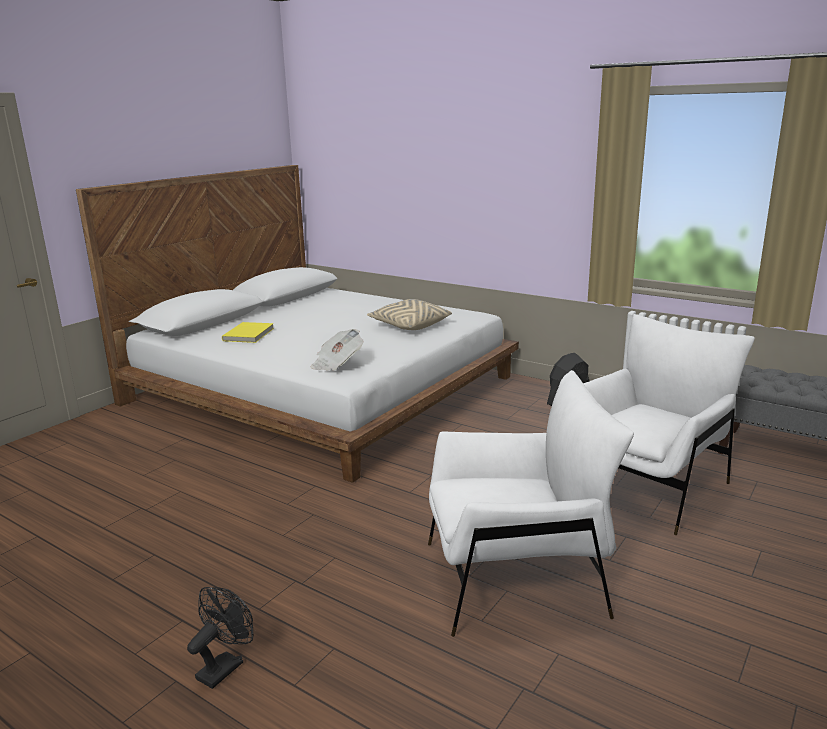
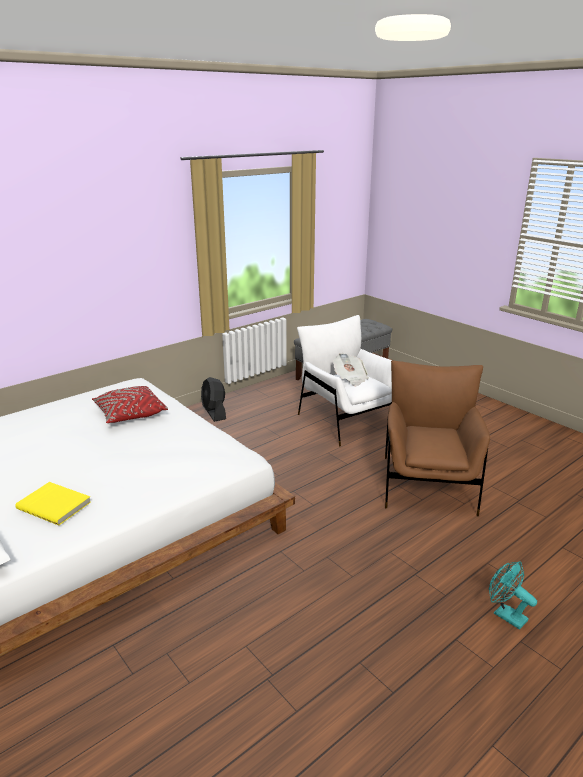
camera: 75 degrees left, 5 degrees up
black fan [187,587,254,689] -> turquoise fan [489,561,537,630]
newspaper [310,329,363,371] -> newspaper moved to [333,353,369,386]
beige pillow [367,299,452,330] -> red pillow [92,386,168,423]
white armchair [428,370,634,637] -> brown armchair [385,360,490,516]

